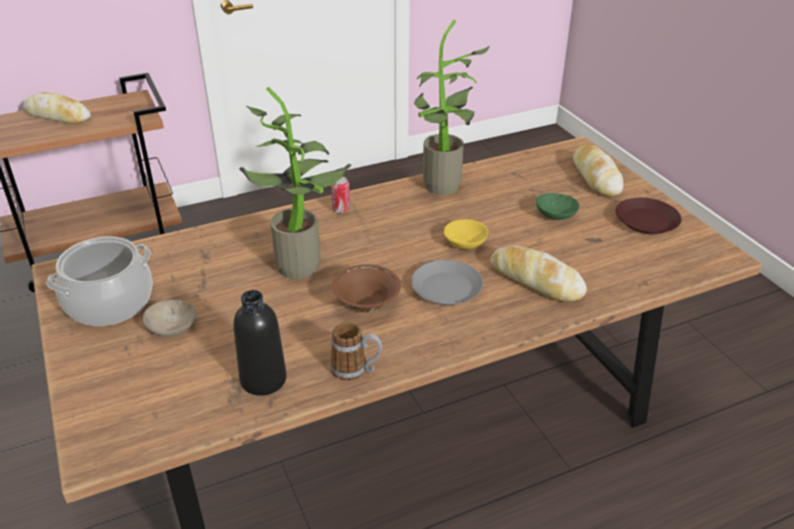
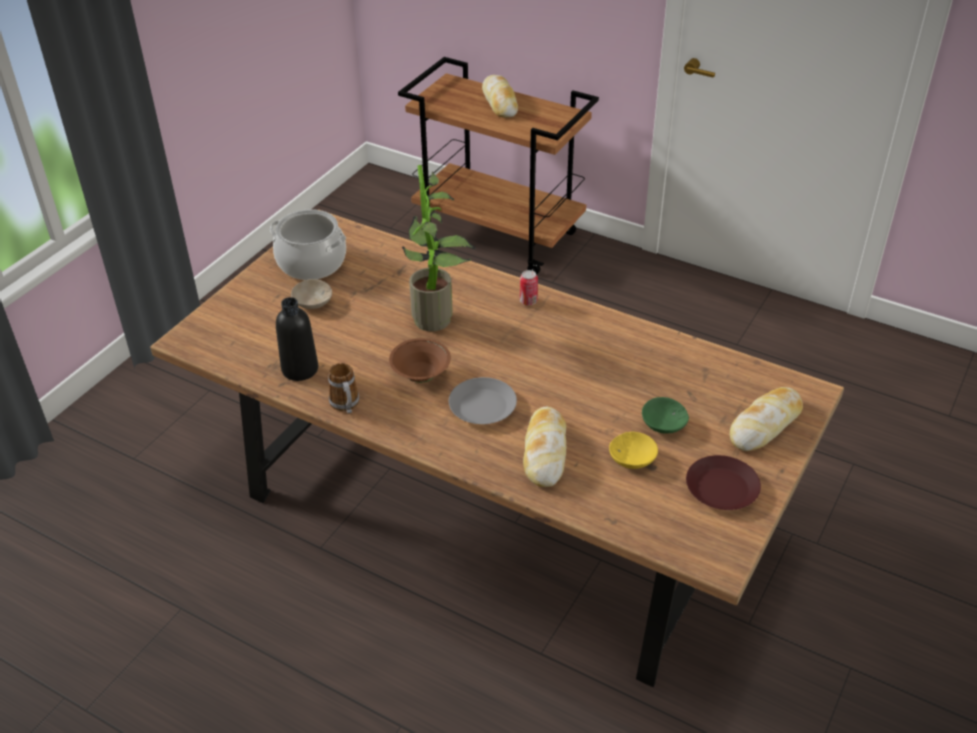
camera: 55 degrees right, 5 degrees up
potted plant [414,19,490,195] -> none
yellow bowl [444,219,488,249] -> yellow bowl moved to [609,432,658,469]

